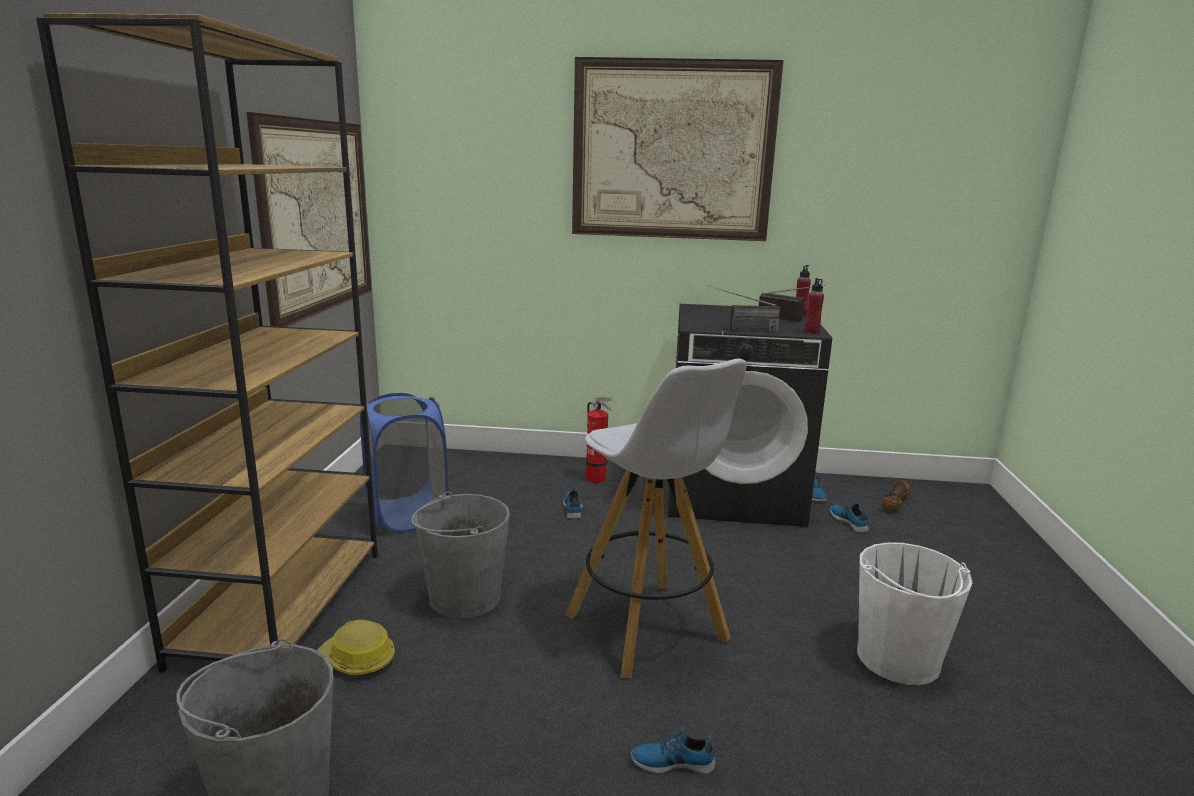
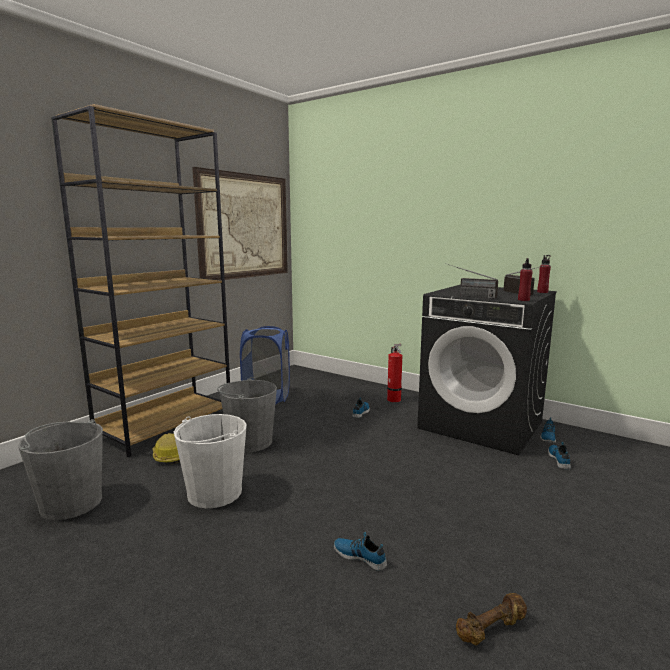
camera: 30 degrees right, 5 degrees down
white stool [565,359,747,678] -> none
picture [572,57,784,241] -> none
shoe [631,727,715,774] -> shoe moved to [334,532,387,571]
white bucket [857,542,972,685] -> white bucket moved to [174,414,247,508]
brown dumbbell [882,480,910,510] -> brown dumbbell moved to [456,593,527,646]

